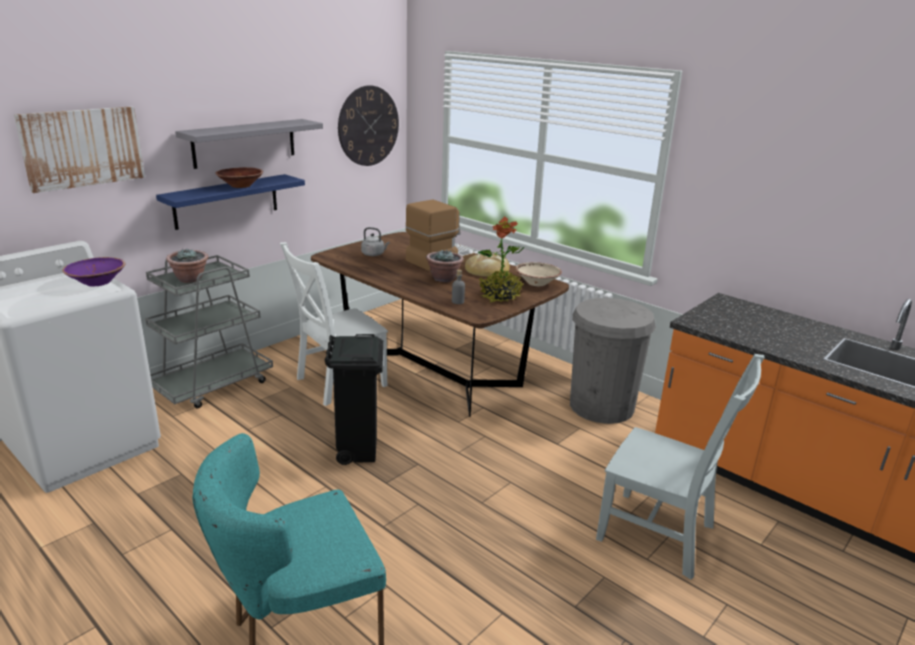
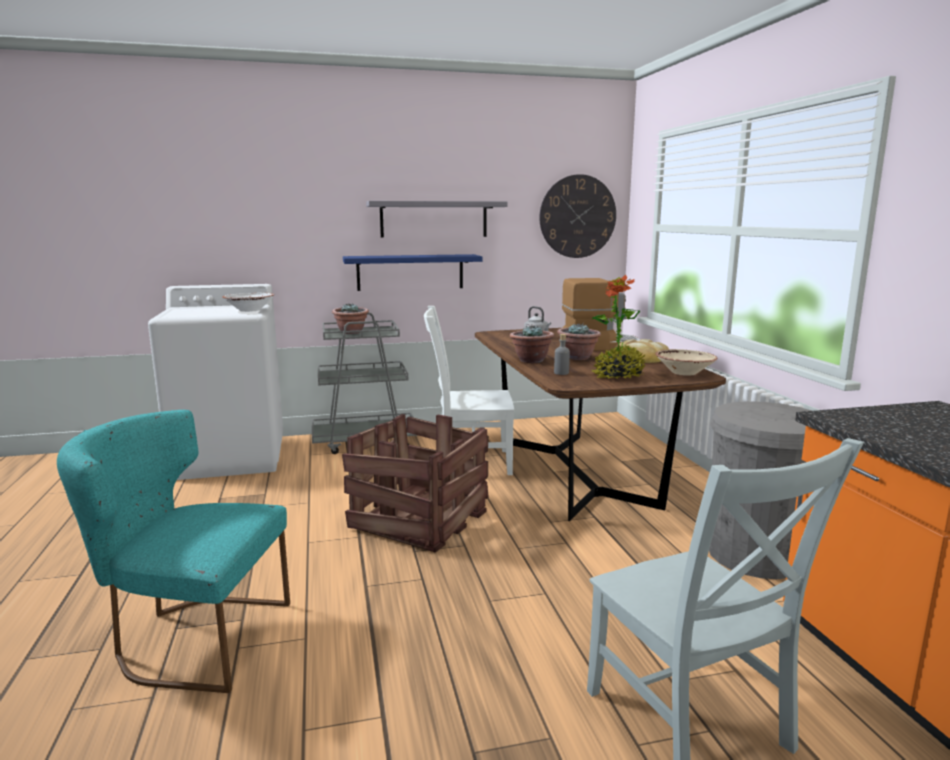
camera: 35 degrees right, 10 degrees down
picture [14,106,145,193] -> none
purple bowl [62,257,126,286] -> white bowl [223,293,274,312]
brown bowl [215,167,263,188] -> none
black trash can [325,334,384,465] -> crate [342,414,489,553]
none -> potted plant [510,324,554,363]

